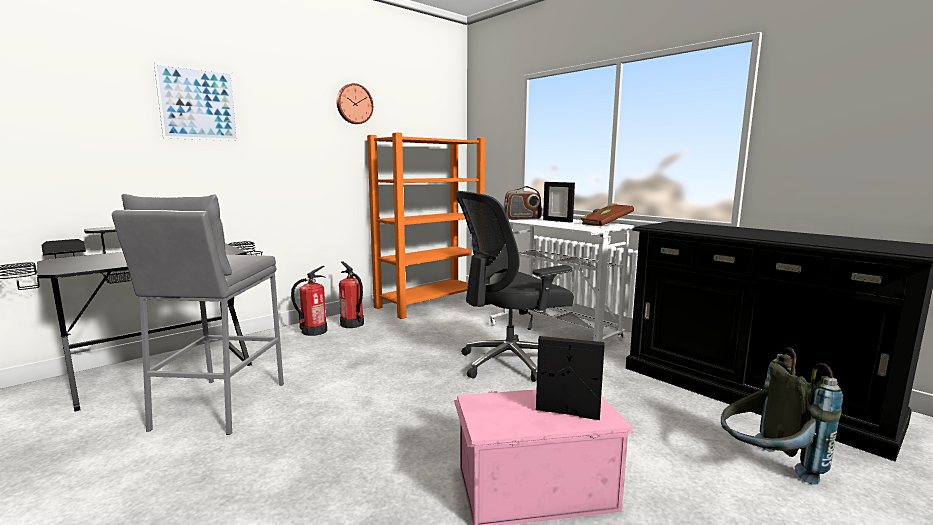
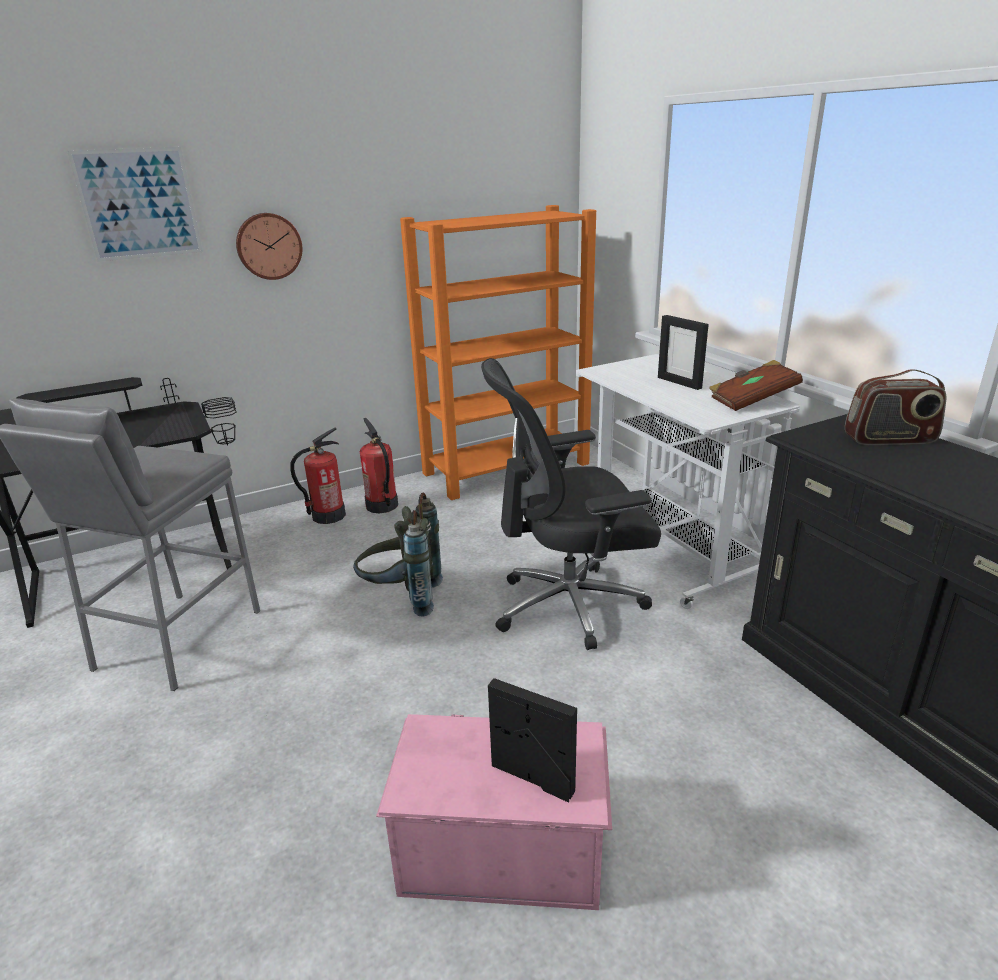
camera: 15 degrees right, 15 degrees up
wall clock [336,83,373,124] -> wall clock moved to [236,213,302,280]
radio [504,186,542,220] -> radio moved to [845,369,946,445]
grey backpack [721,347,843,484] -> grey backpack moved to [353,493,443,617]

